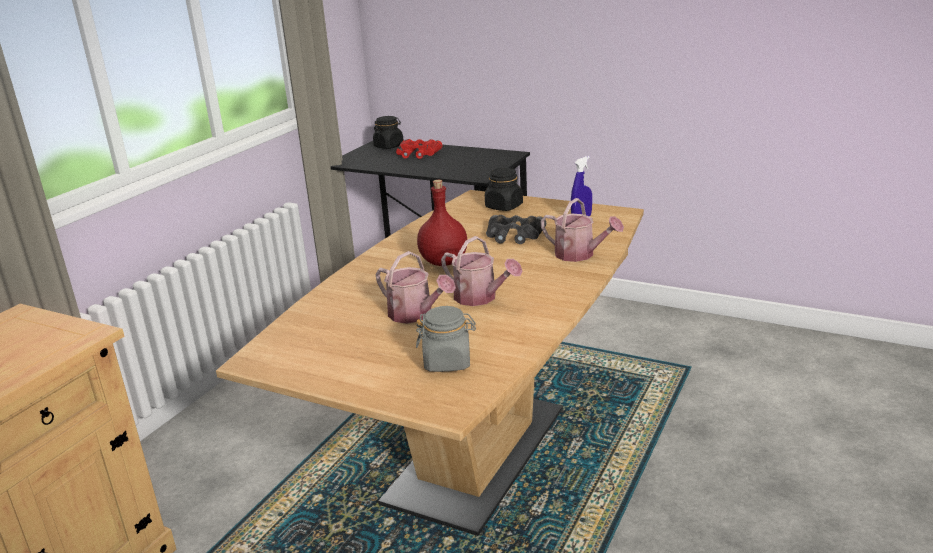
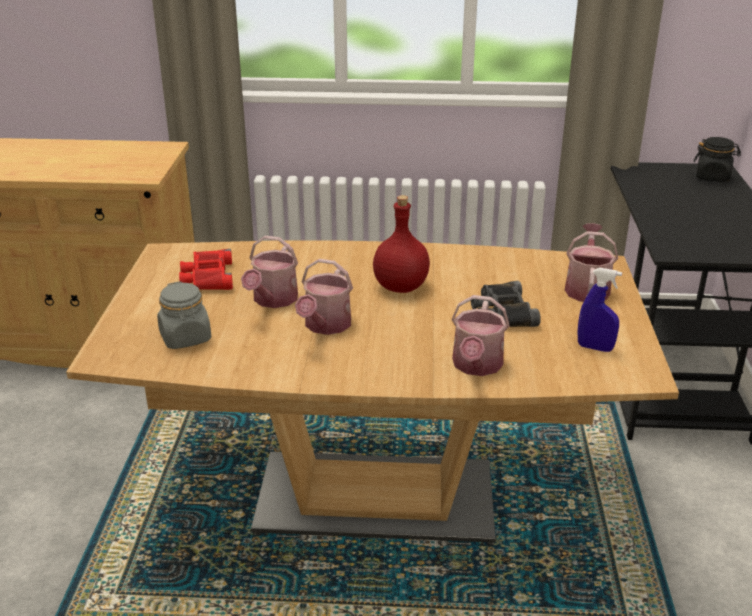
camera: 65 degrees right, 5 degrees up
red binoculars [396,139,443,159] -> red binoculars moved to [179,249,233,290]
black jar [485,168,523,211] -> watering can [565,223,618,302]

